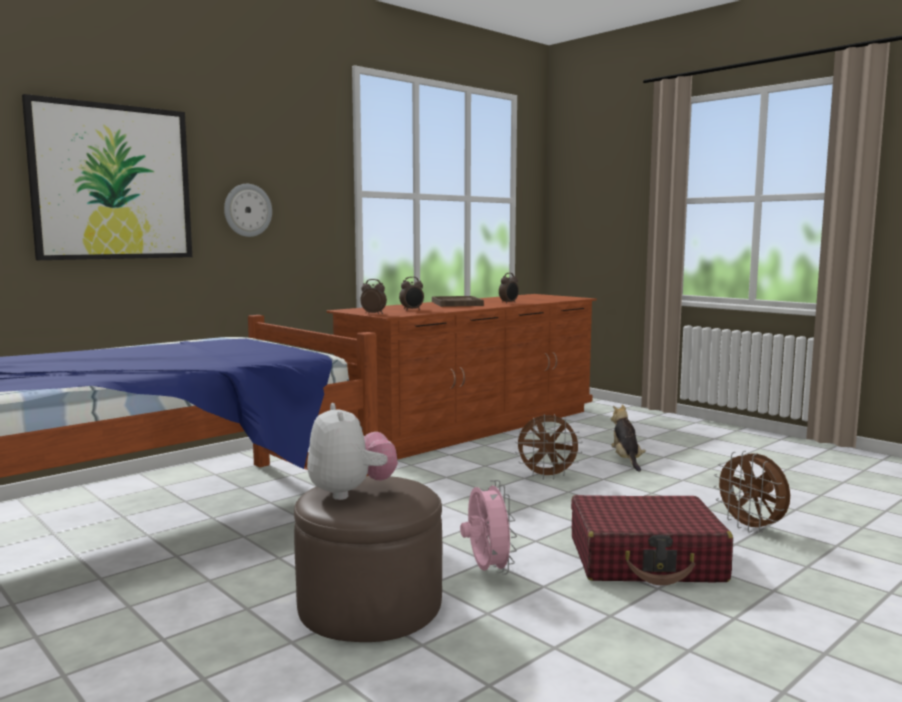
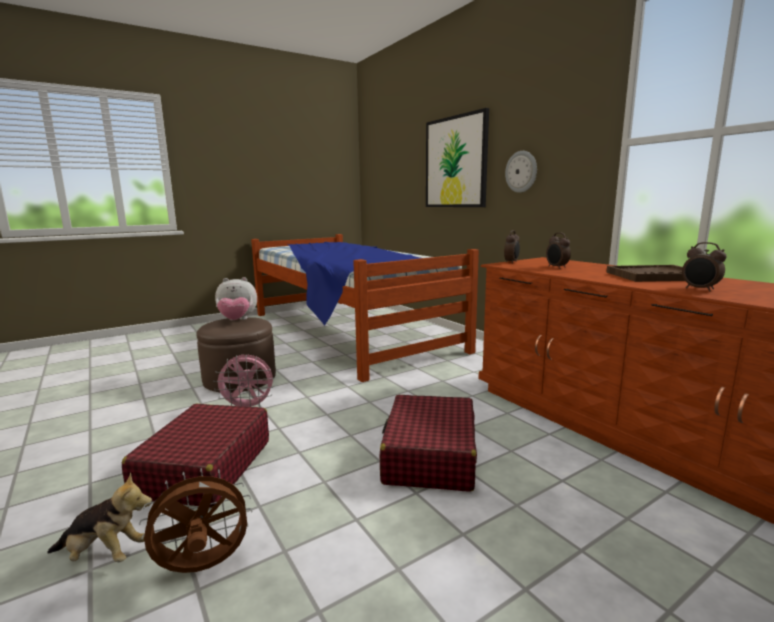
camera: 100 degrees right, 5 degrees up
brown fan [515,414,583,480] -> red suitcase [379,395,477,492]
plush toy [611,404,646,472] -> plush toy moved to [47,473,152,562]

